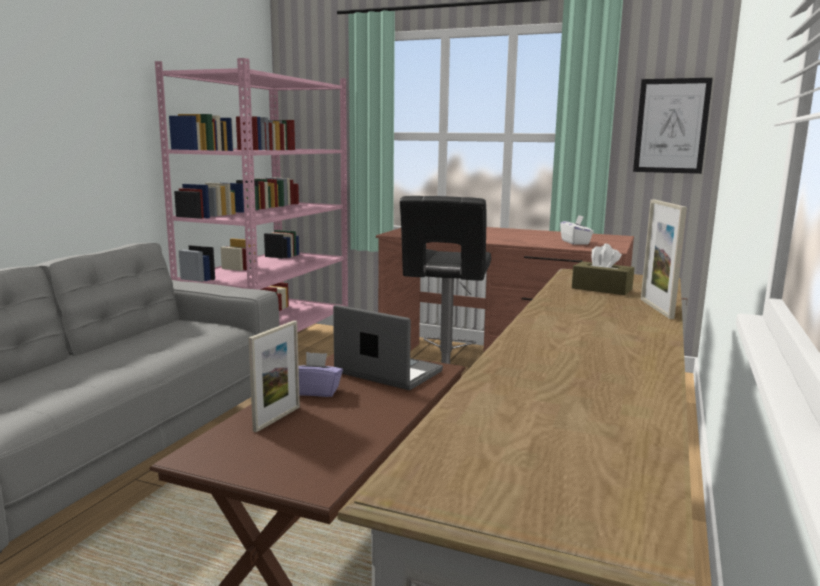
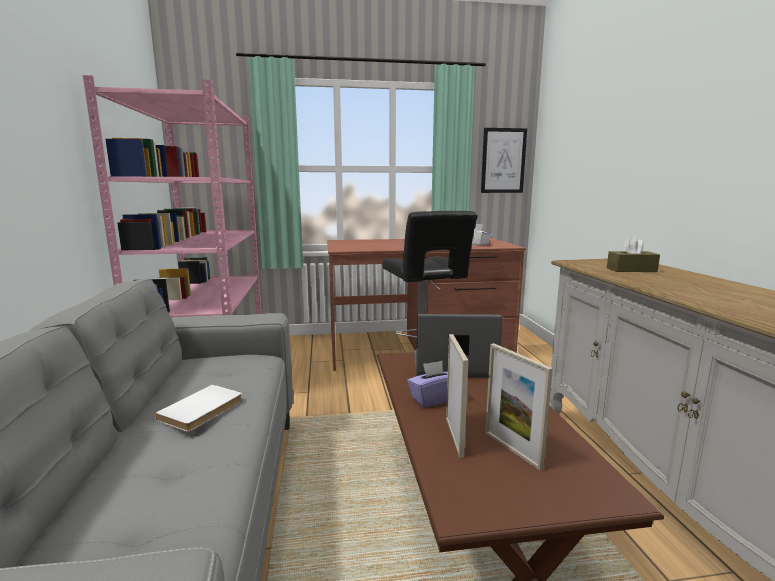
camera: 30 degrees left, 0 degrees up
picture frame [641,200,687,319] -> picture frame moved to [485,343,553,470]
none -> white book [155,385,242,432]

